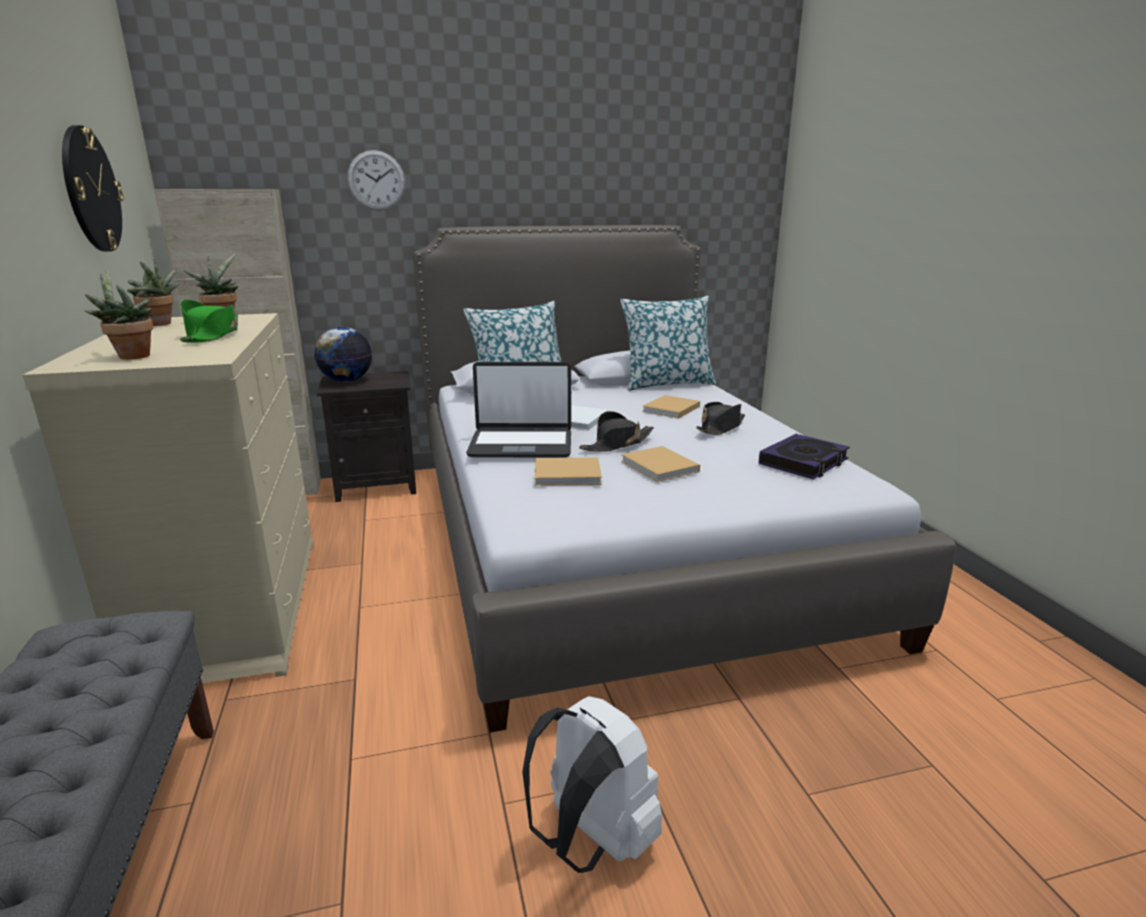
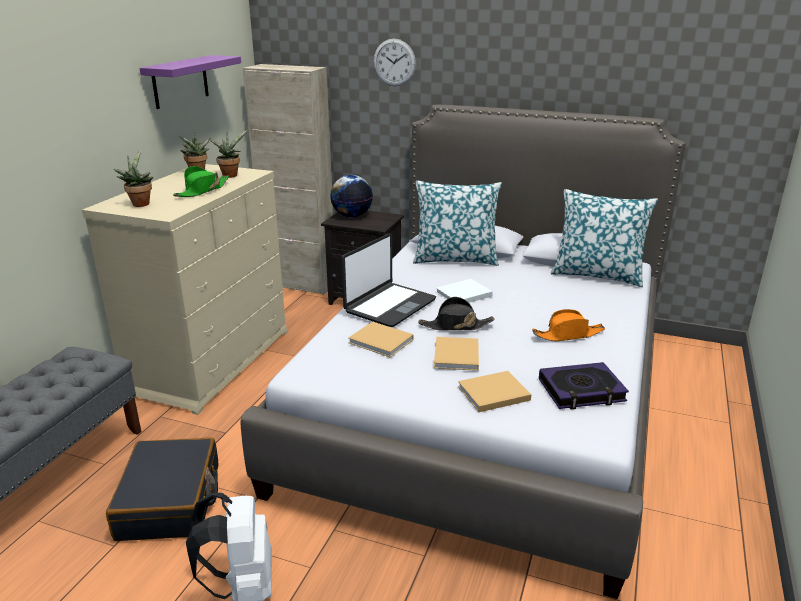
camera: 35 degrees right, 5 degrees up
wall clock [62,125,124,252] -> purple shelf [140,55,241,109]
laptop [466,362,571,457] -> laptop turned 90 degrees counterclockwise [341,233,436,327]
beige book [642,395,700,419] -> beige book moved to [458,371,531,412]
black hat [696,402,745,435] -> orange hat [532,309,605,341]
none -> black suitcase [106,437,219,541]

